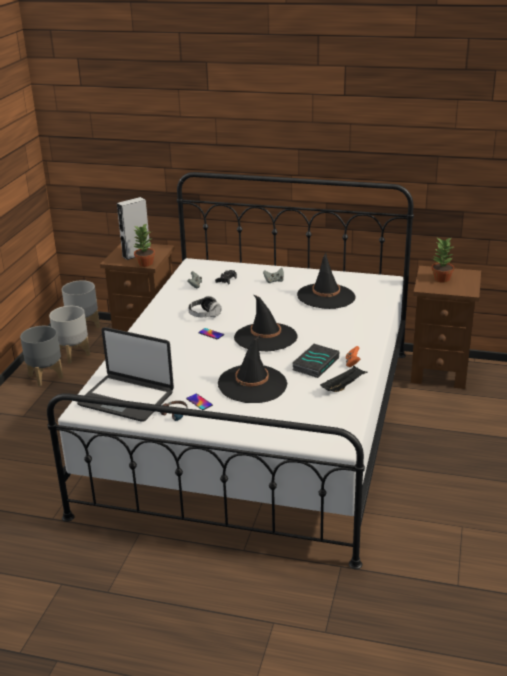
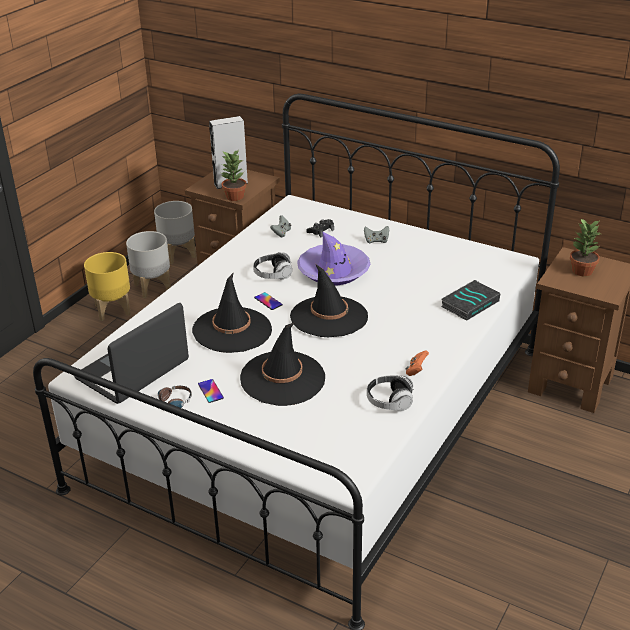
camera: 15 degrees right, 5 degrees up
grey planter [20,326,63,386] -> yellow planter [84,252,131,321]
laptop [77,327,174,422] -> laptop turned 90 degrees clockwise [74,303,189,404]
book [292,344,340,378] -> book moved to [441,280,501,321]
black hat [297,253,356,309] -> black hat moved to [192,272,272,353]
black tray [320,366,368,392] -> headphones [367,376,414,411]
none -> purple hat [297,232,370,286]

